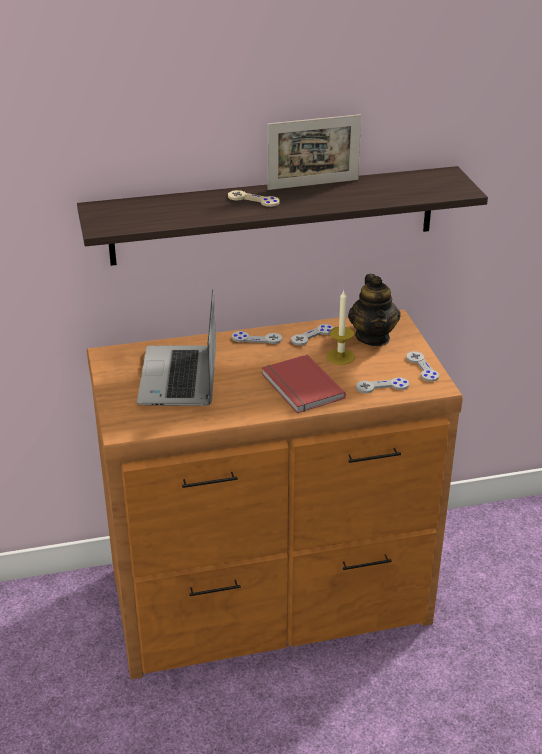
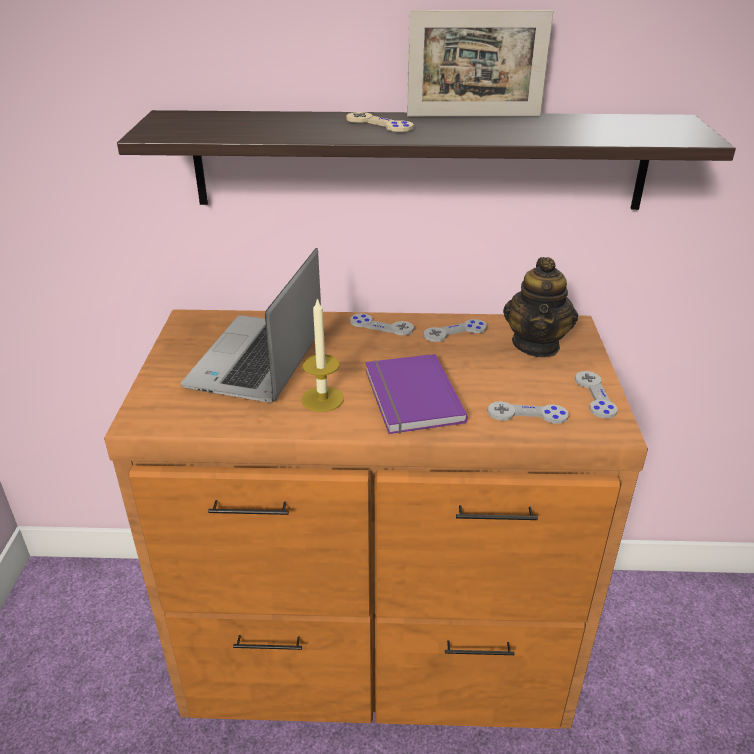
camera: 15 degrees right, 0 degrees up
red book [262,354,346,413] -> purple book [366,354,468,434]
candle [327,289,355,365] -> candle moved to [302,297,344,412]

